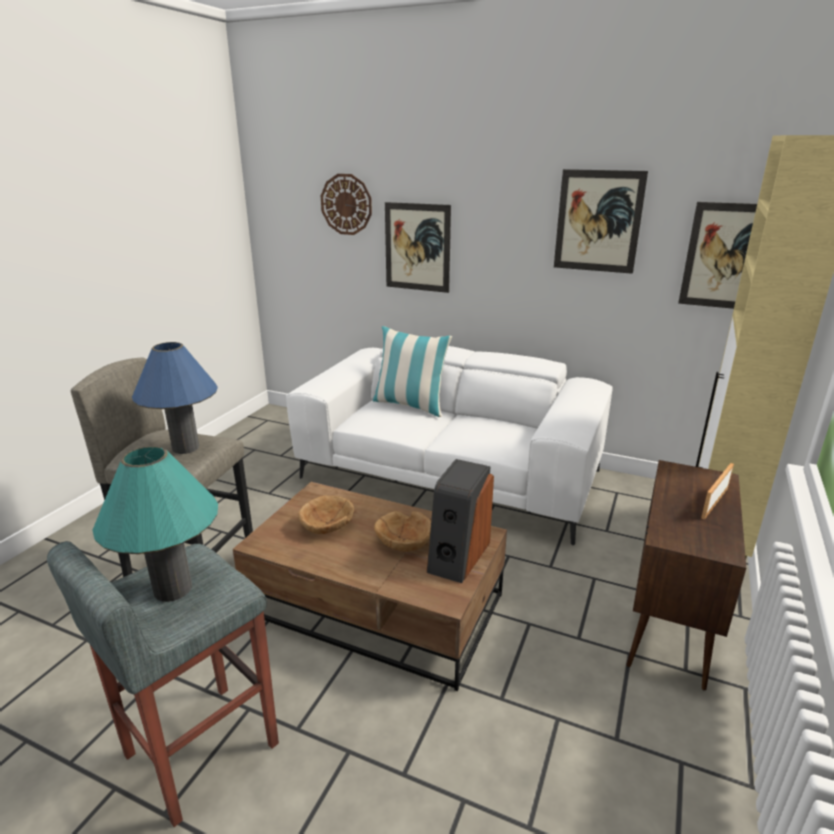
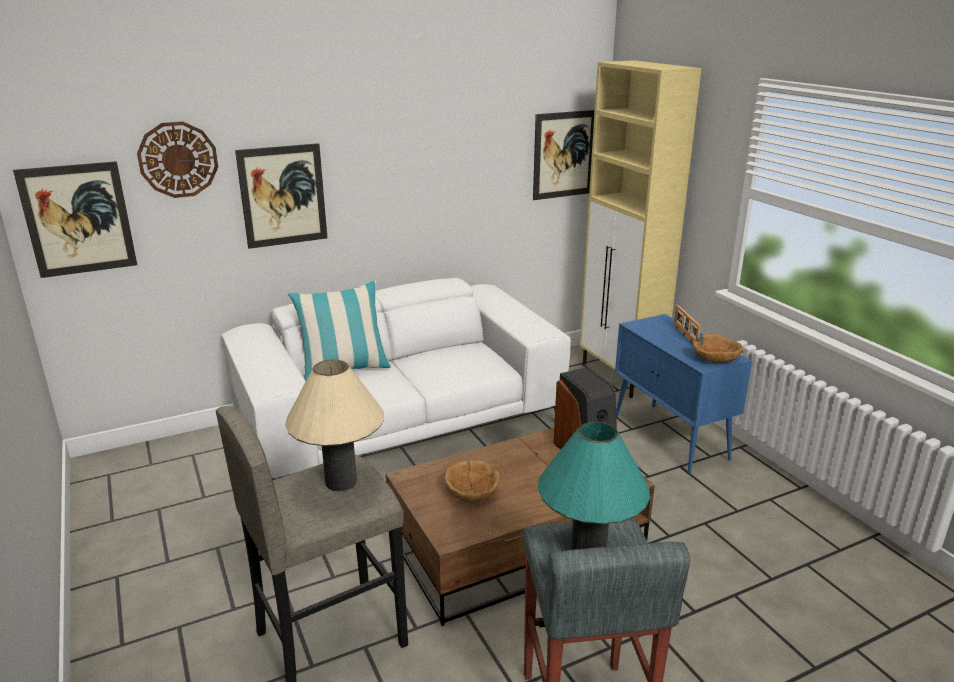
camera: 50 degrees left, 0 degrees up
blue table lamp [132,342,218,454] -> beige table lamp [285,359,384,491]
brown bowl [374,511,431,552] -> brown bowl moved to [693,334,744,363]
picture [554,169,648,274] -> picture moved to [13,161,137,278]
brown cabinet [626,460,746,690] -> blue cabinet [615,314,752,474]

